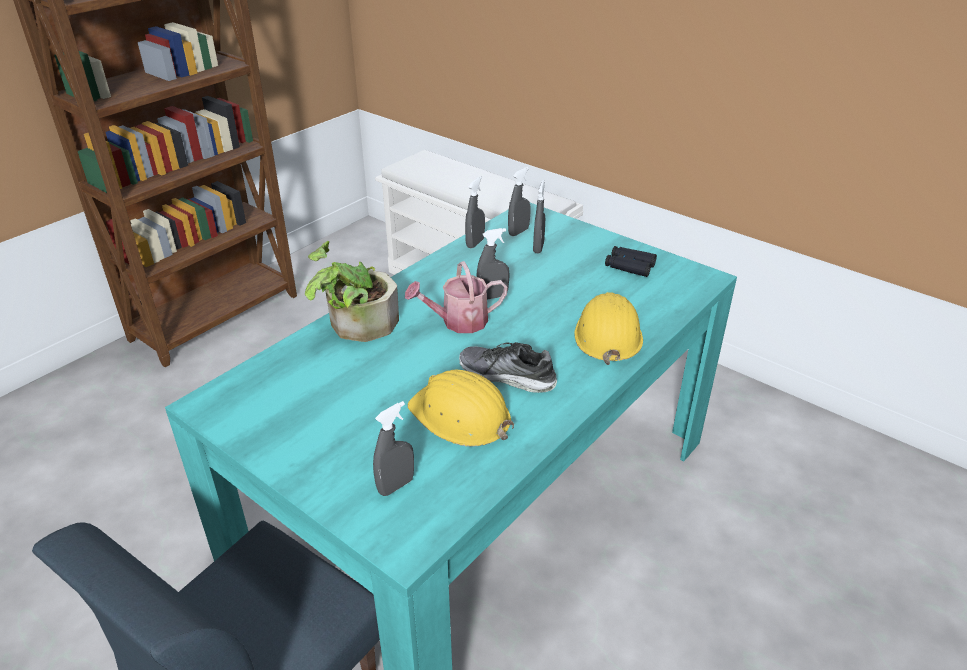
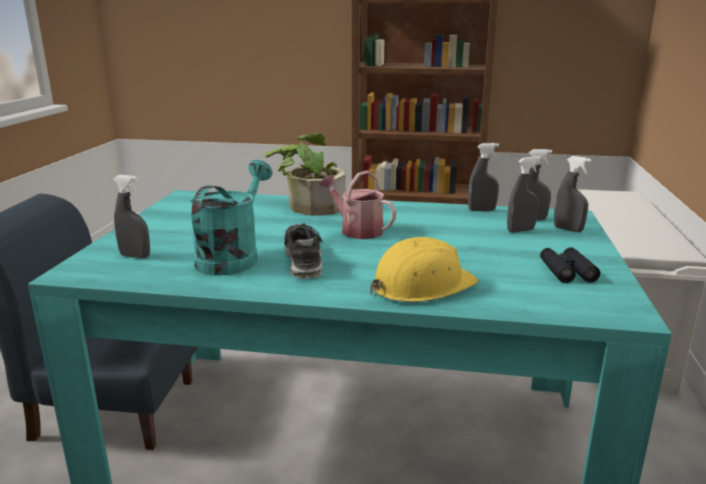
camera: 60 degrees right, 15 degrees down
yellow hard hat [407,370,514,447] -> turquoise watering can [190,160,272,276]
grey spray bottle [476,228,509,299] -> grey spray bottle moved to [554,156,591,232]

